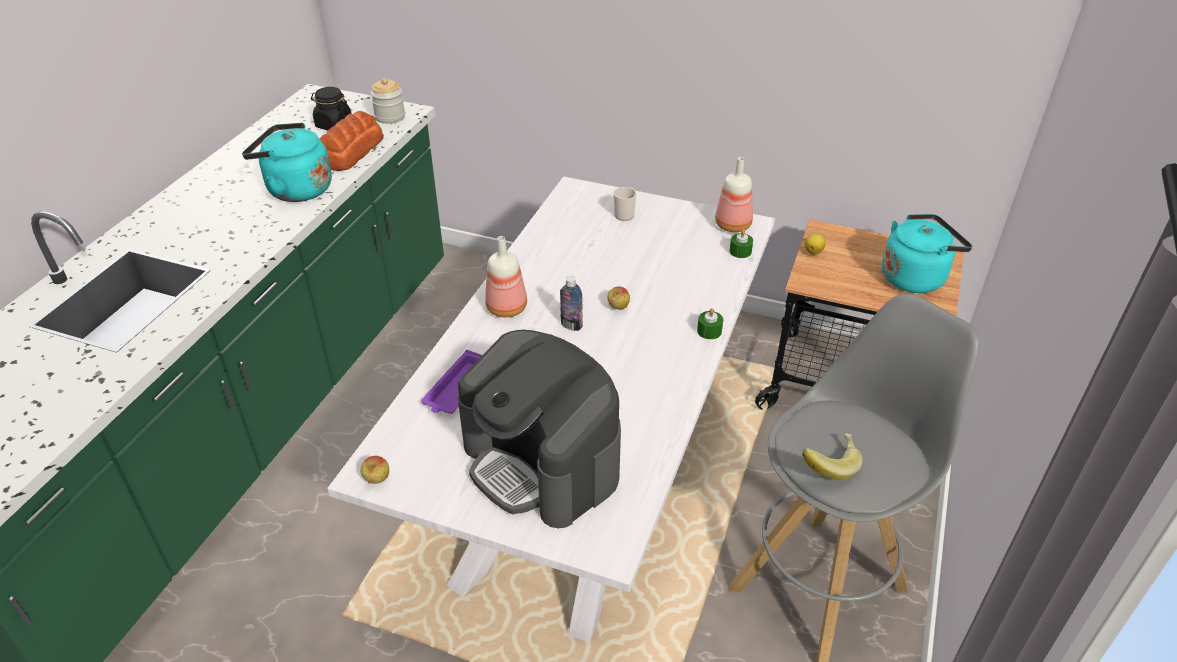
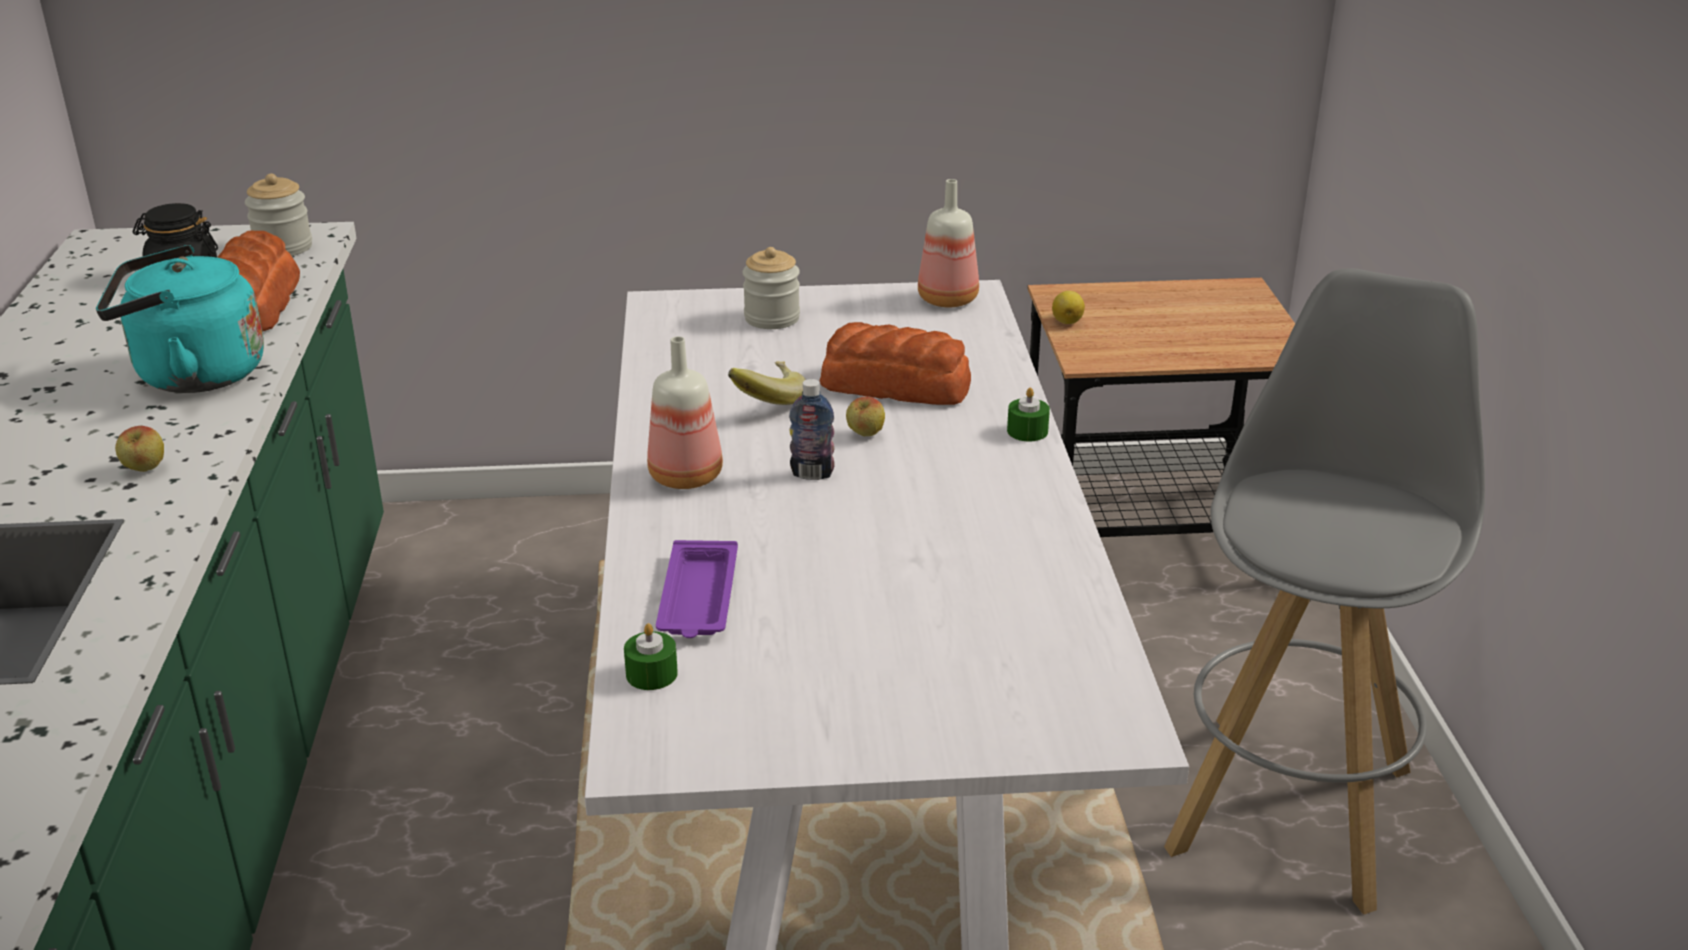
camera: 25 degrees left, 10 degrees down
apple [361,456,389,484] -> apple moved to [115,426,164,472]
coffee machine [458,330,621,528] -> none
mug [614,187,636,221] -> jar [742,247,800,329]
green candle [730,229,753,258] -> green candle moved to [624,623,678,690]
banana [802,433,863,480] -> banana moved to [728,361,806,405]
turquoise kettle [882,214,972,293] -> none
none -> bread [819,322,971,405]

